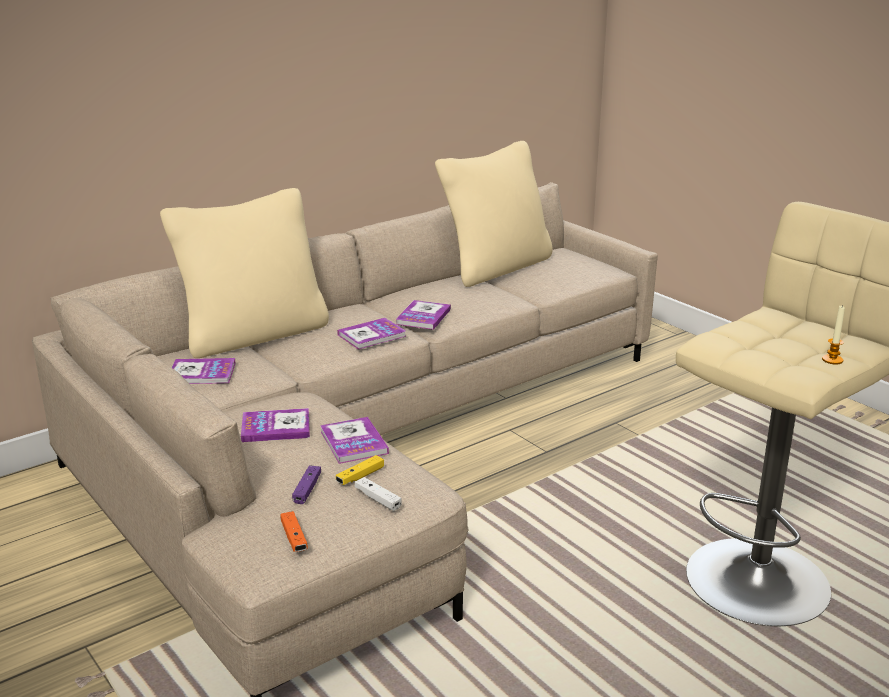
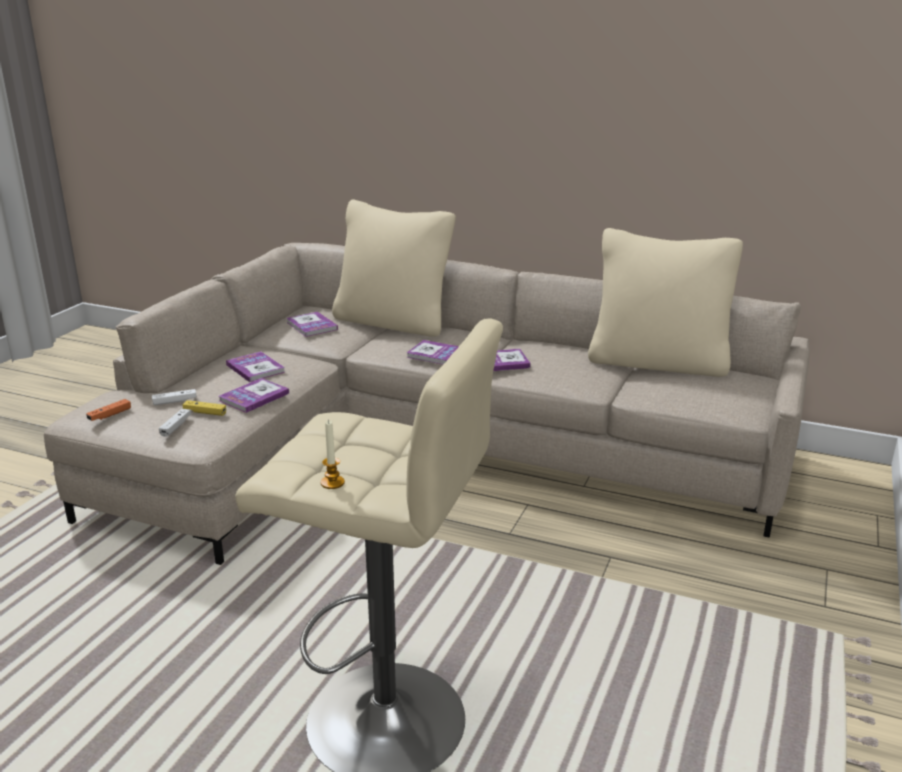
camera: 60 degrees right, 0 degrees up
purple game controller [292,465,321,504] -> white game controller [152,389,197,406]

